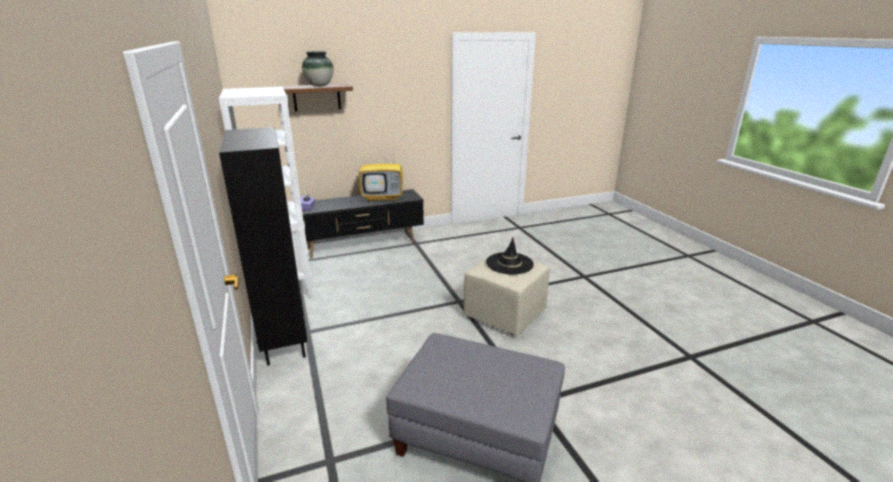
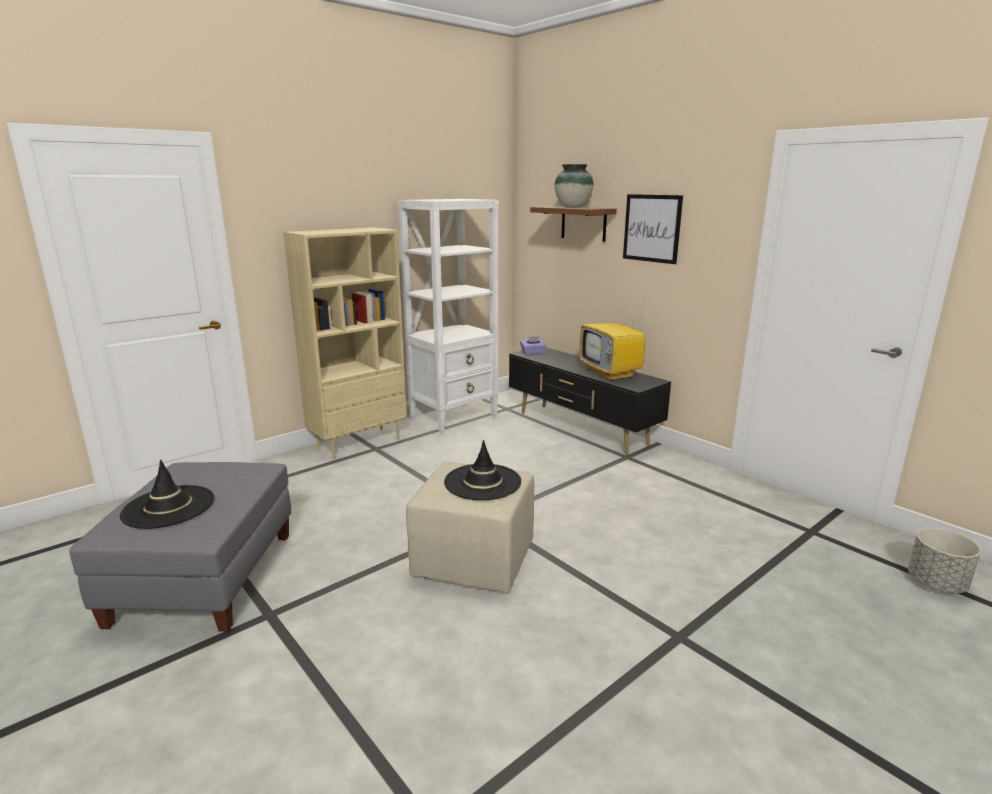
camera: 70 degrees right, 5 degrees down
black bookcase [219,127,307,366] -> beige bookcase [283,227,407,459]
none -> black hat [120,459,214,529]
none -> picture [623,194,683,264]
none -> grey planter [908,528,981,593]

